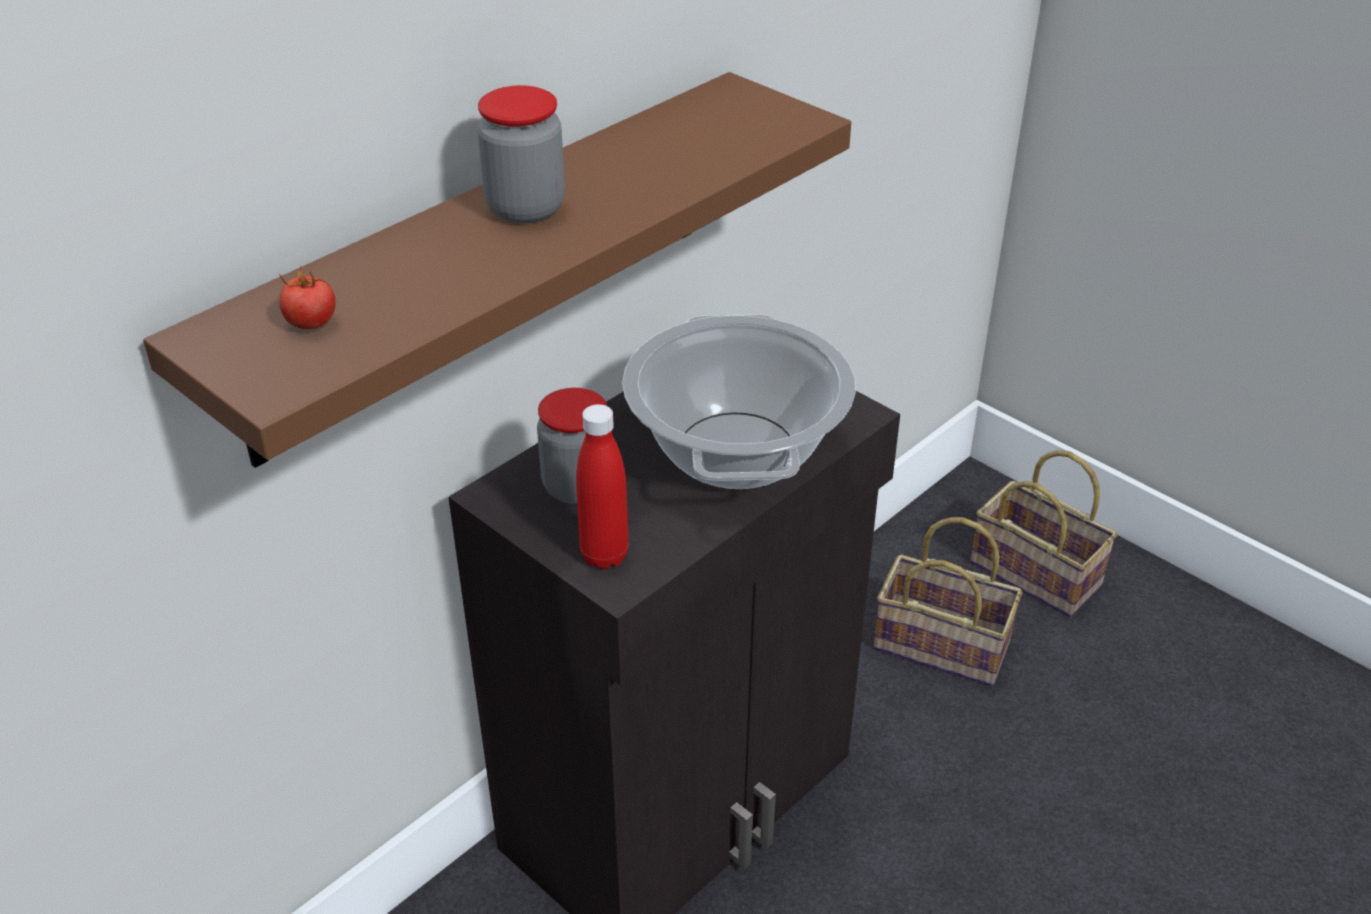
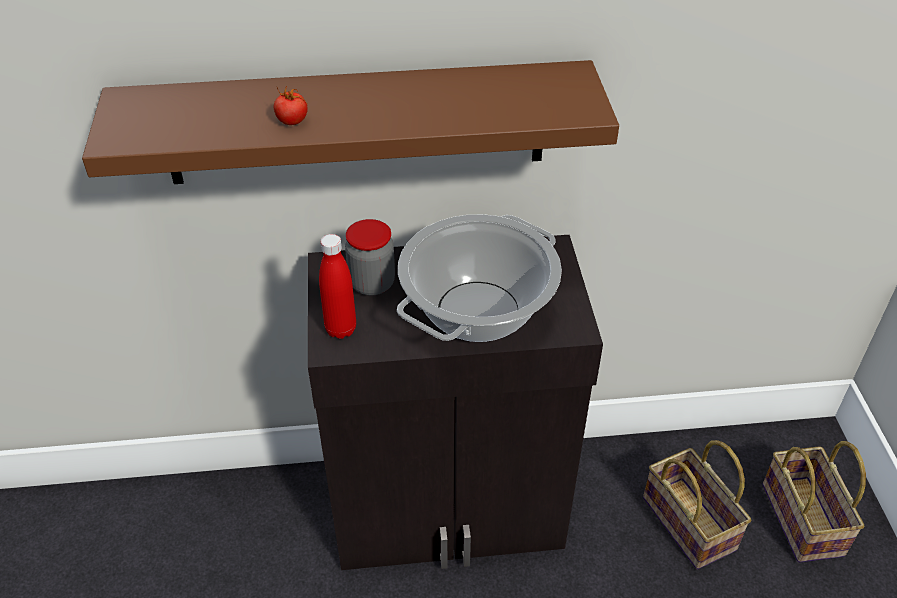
camera: 40 degrees right, 5 degrees up
tomato [279,265,336,329] -> tomato moved to [274,85,308,125]
jar [477,85,565,223] -> none

